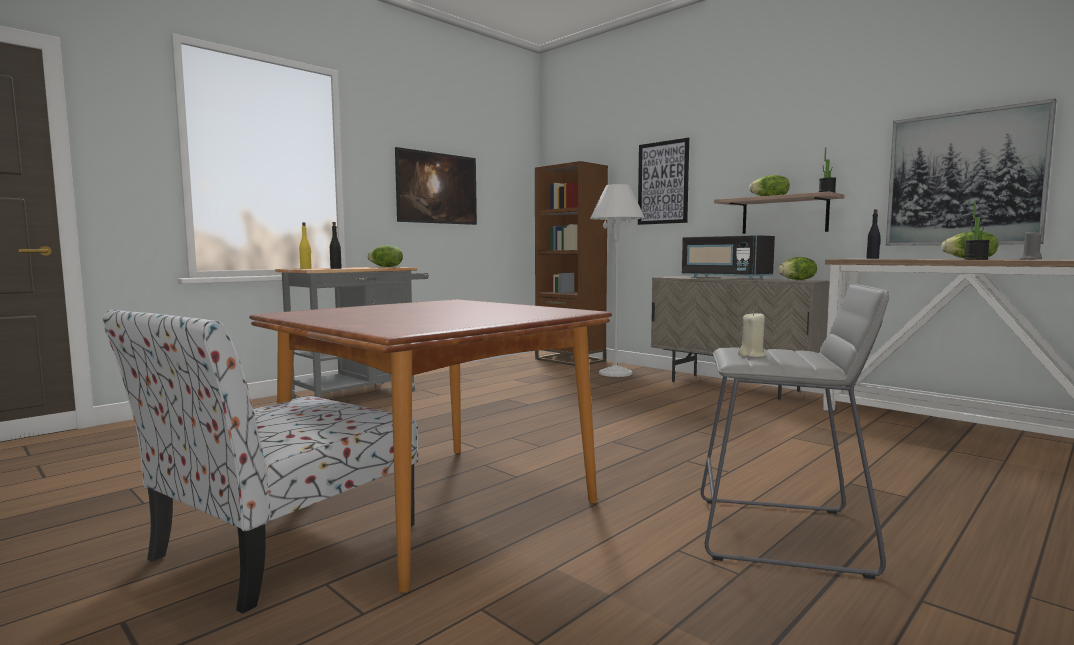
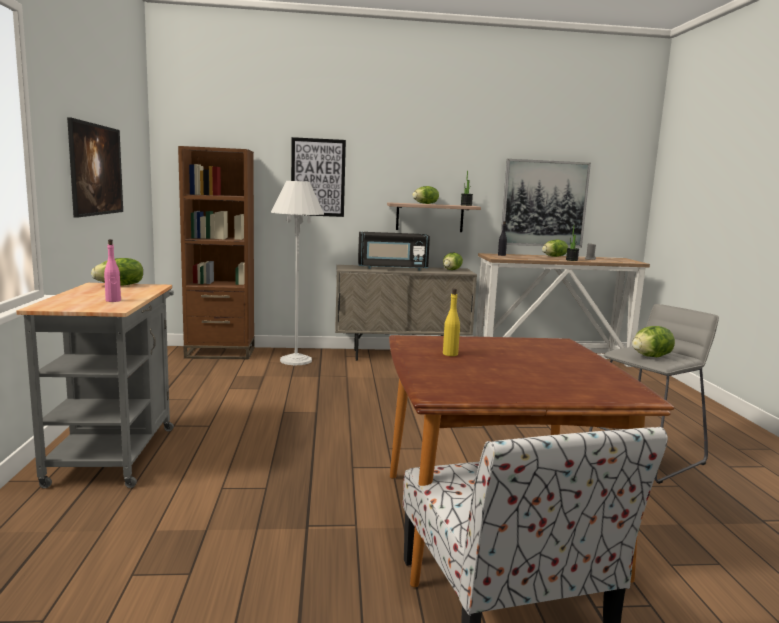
camera: 50 degrees left, 5 degrees up
yellow bottle [299,222,312,269] -> yellow bottle moved to [443,288,460,356]
black bottle [330,222,342,269] -> pink bottle [104,239,121,302]
beige candle [738,311,766,357] -> lettuce [632,326,675,357]

